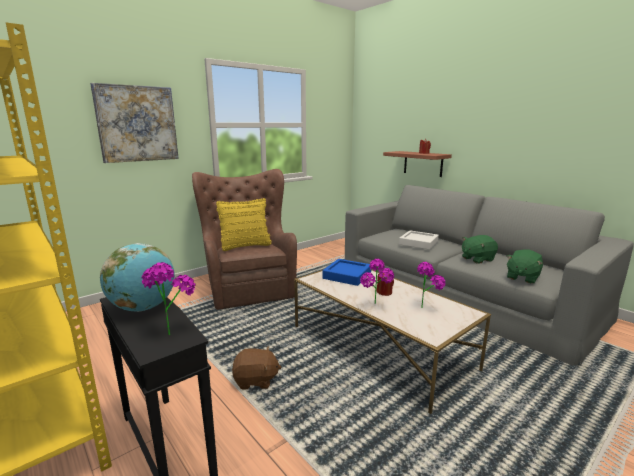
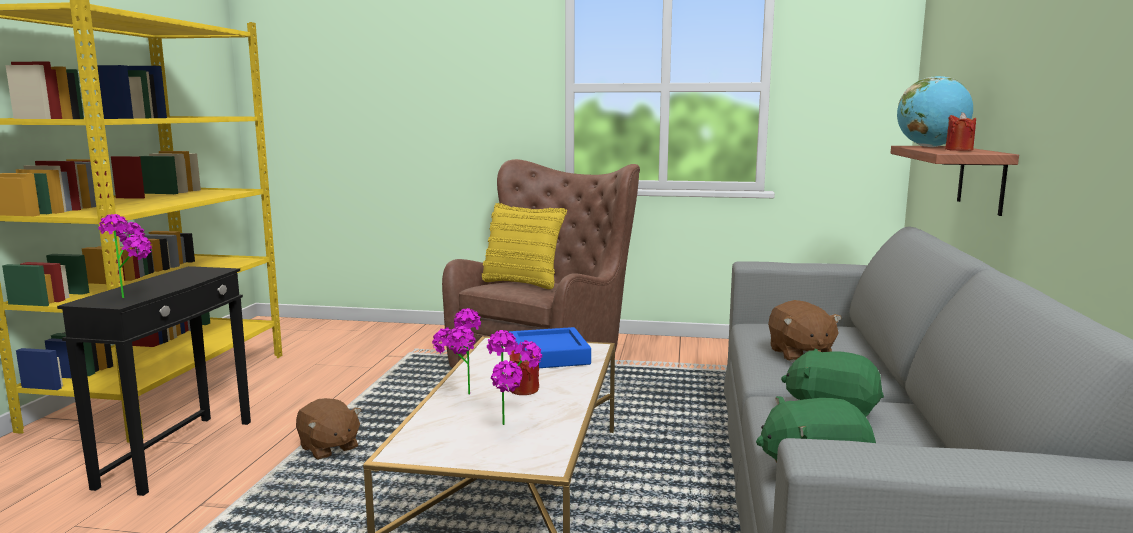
camera: 50 degrees right, 5 degrees down
picture [90,83,179,163] -> none
globe [100,243,175,312] -> globe moved to [897,76,973,147]
white tray [399,230,439,250] -> brown plush toy [768,300,842,362]

